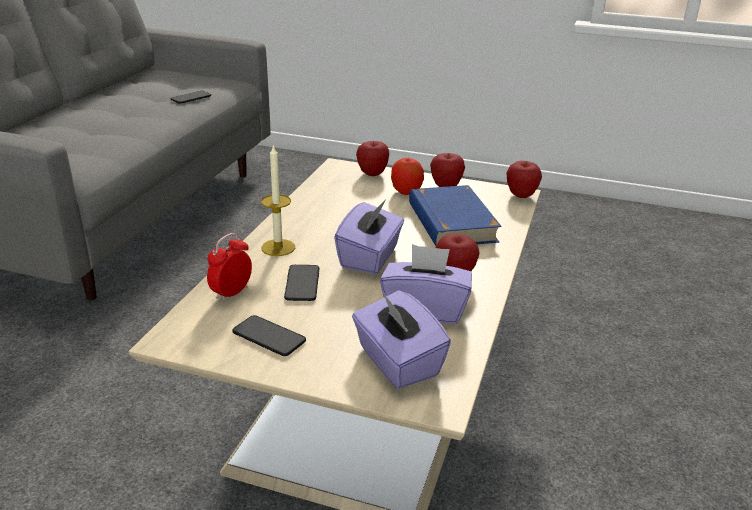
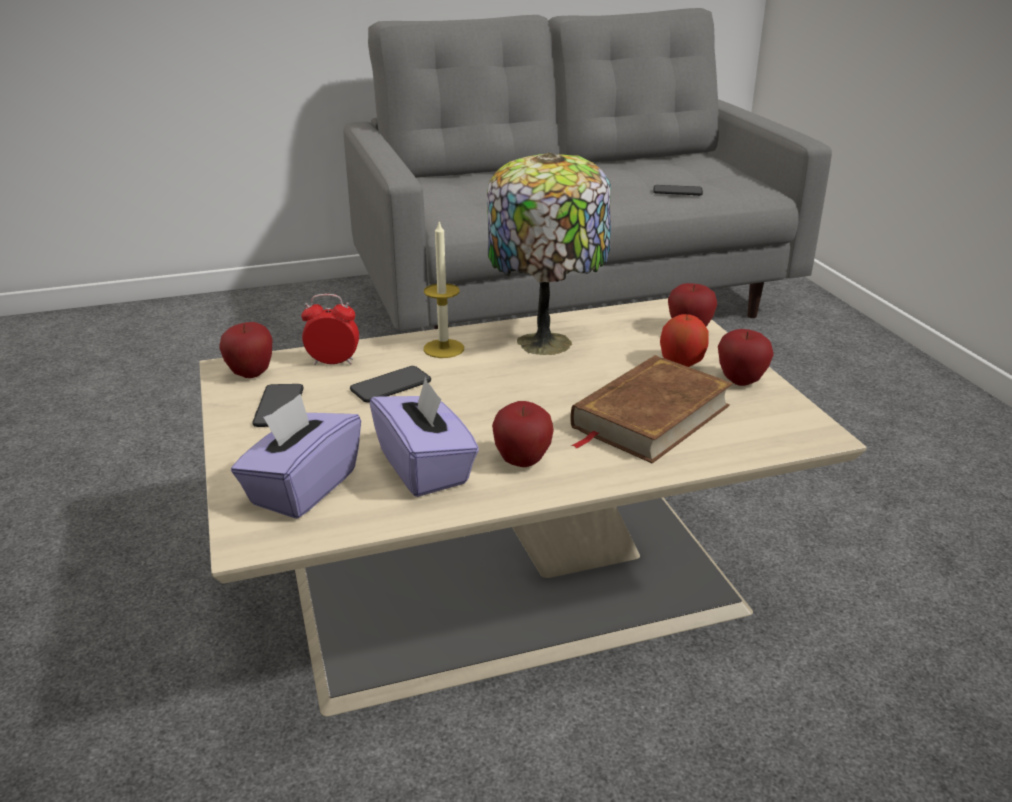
camera: 55 degrees right, 0 degrees up
purple tissue box [334,199,404,274] -> none
blue book [409,185,502,246] -> brown book [570,355,733,463]
apple [506,161,542,198] -> apple moved to [219,322,273,378]
none -> table lamp [487,153,611,355]

